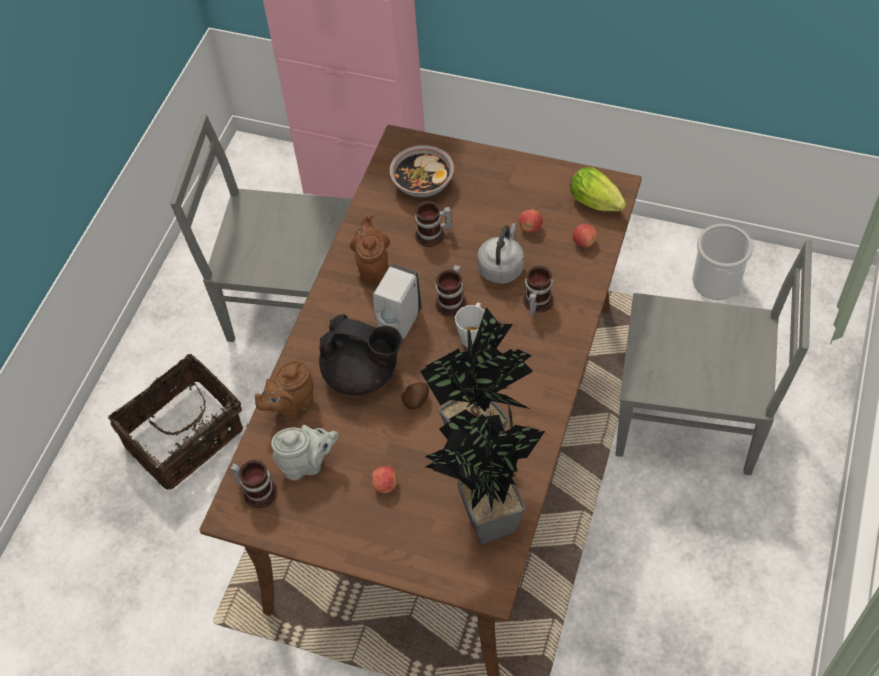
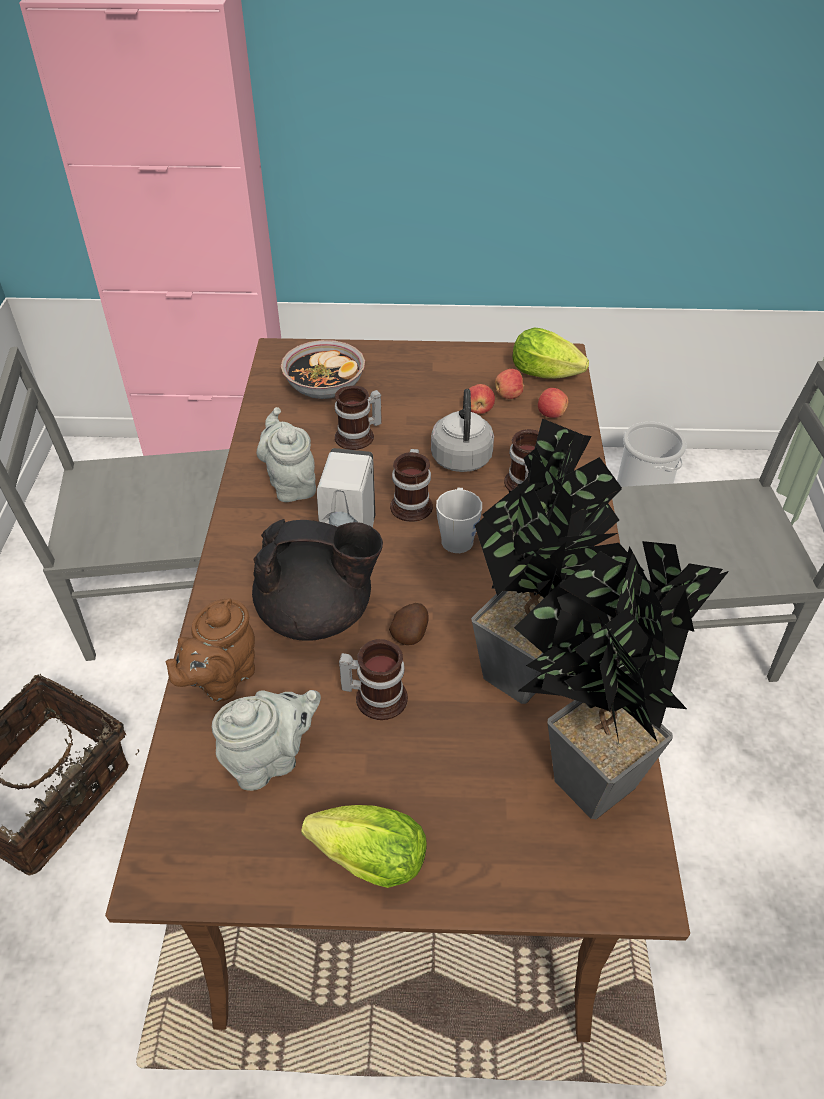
camera: 20 degrees left, 10 degrees down
mug [230,460,277,508] -> mug moved to [339,639,408,720]
brown teapot [350,214,390,283] -> grey teapot [257,407,316,502]
apple [372,466,397,493] -> apple moved to [495,369,525,399]
none -> lettuce [301,805,427,888]

